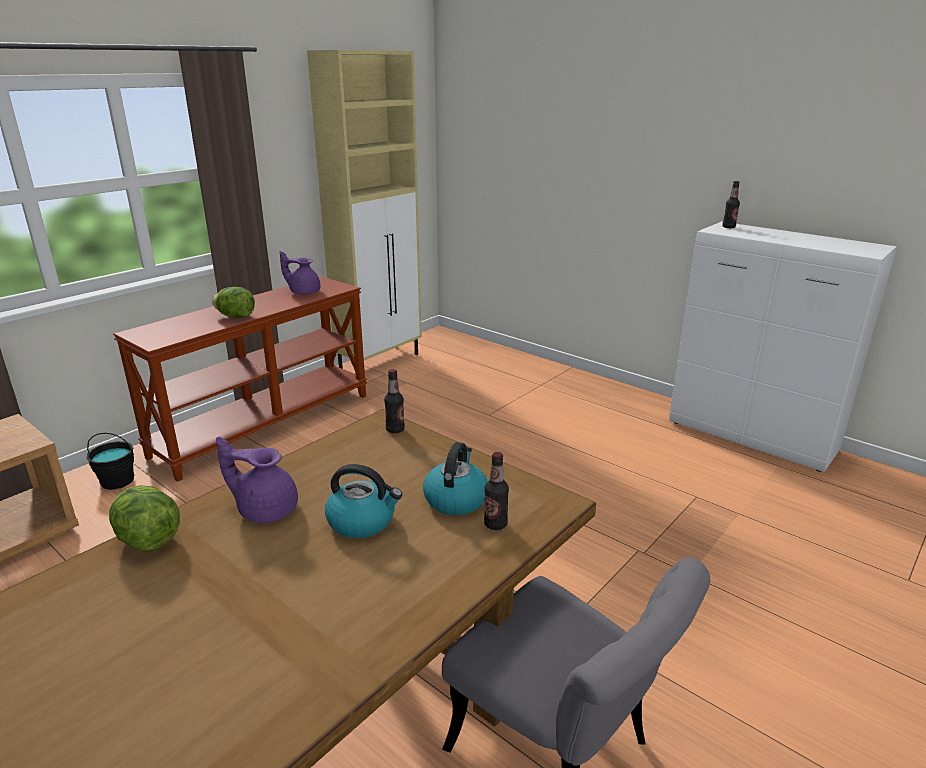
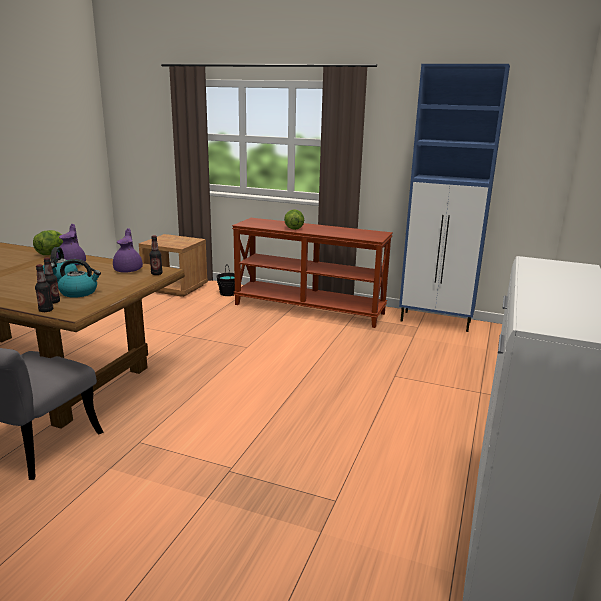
camera: 70 degrees right, 5 degrees down
purple teapot [280,251,321,295] -> purple teapot moved to [113,228,143,273]
beige cabinet [307,50,422,369] -> blue cabinet [399,64,510,332]
bottle [722,181,740,228] -> bottle moved to [35,264,53,312]

